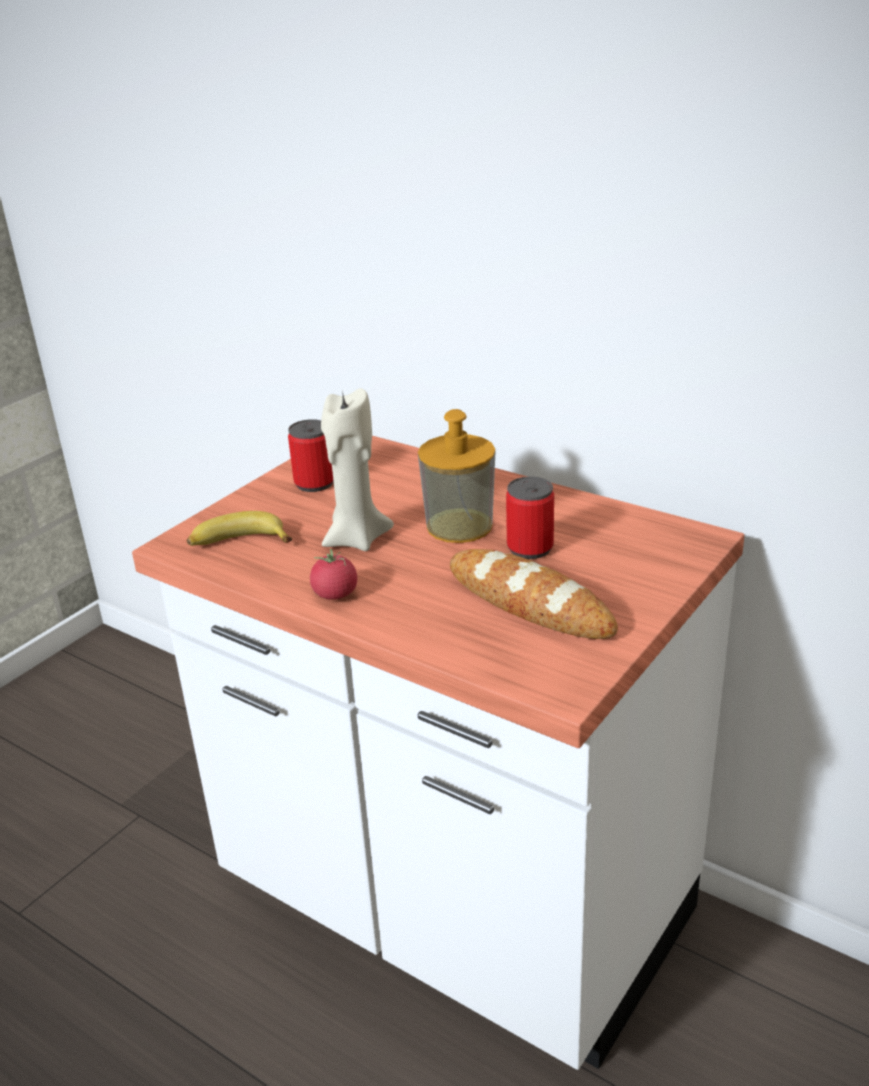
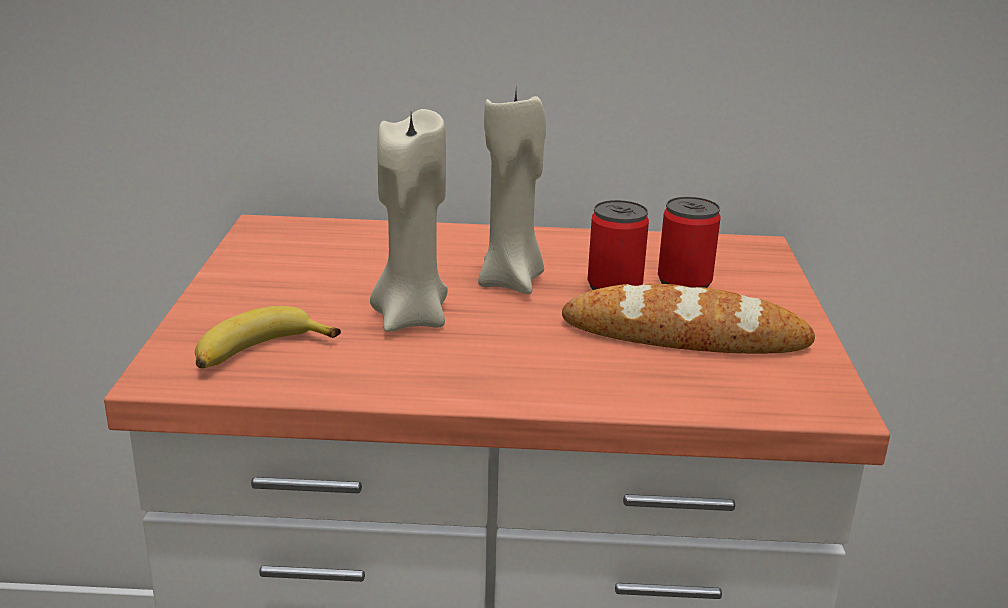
camera: 35 degrees left, 5 degrees down
can [288,419,333,492] -> can moved to [658,197,721,288]
tomato [310,549,357,600] -> none
soap dispenser [418,409,495,543] -> beige candle [478,92,546,294]

